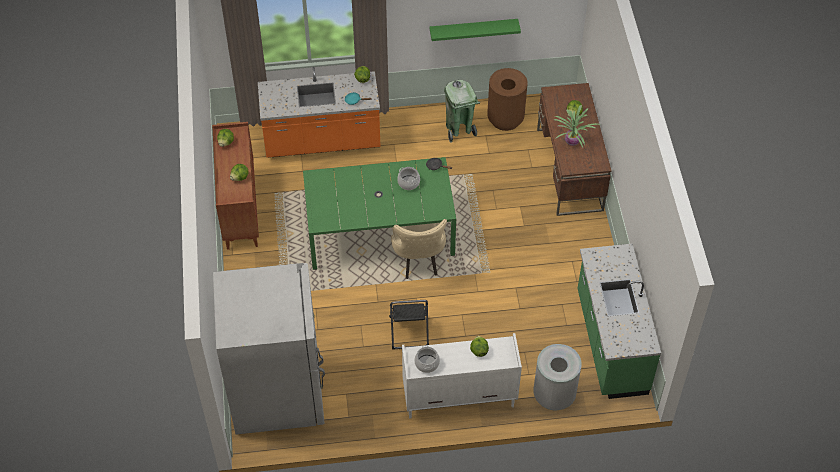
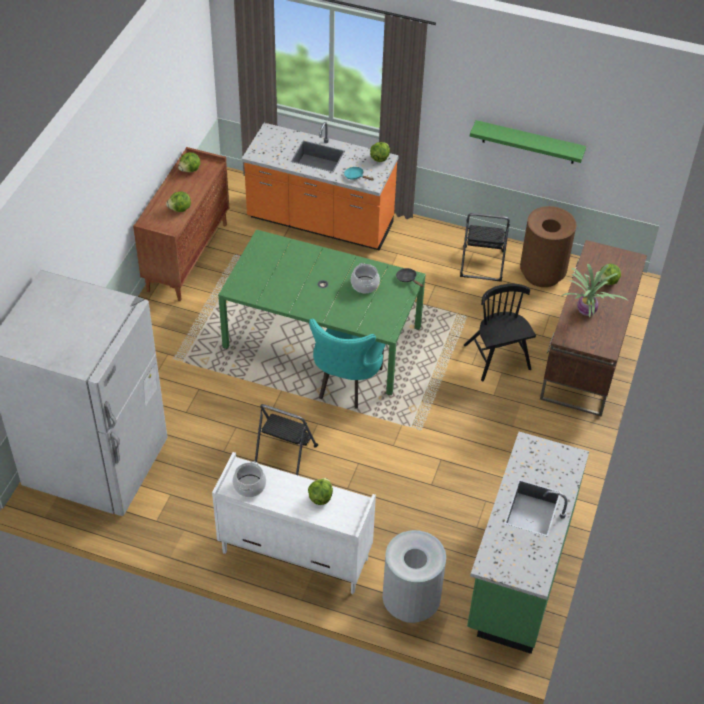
camera: 25 degrees right, 5 degrees down
beige chair [391,218,447,279] -> turquoise chair [309,319,385,408]
green trash can [444,80,480,142] -> black step ladder [460,213,510,282]
none -> black chair [464,284,536,381]

